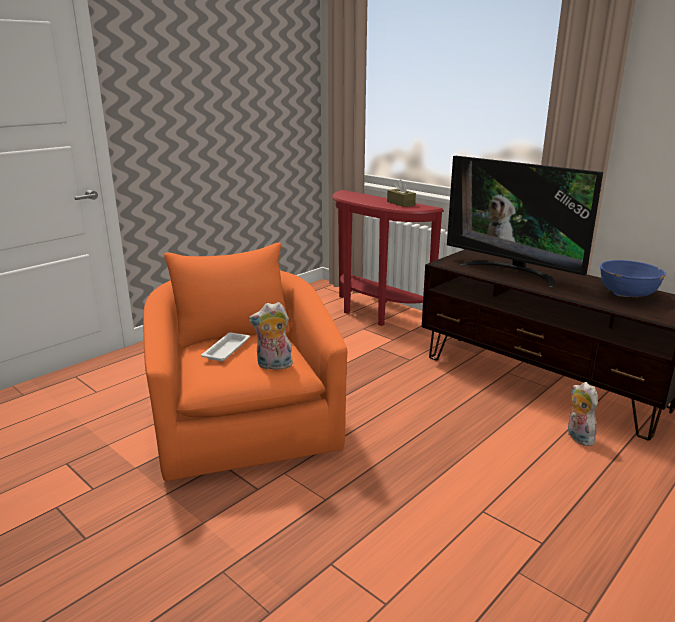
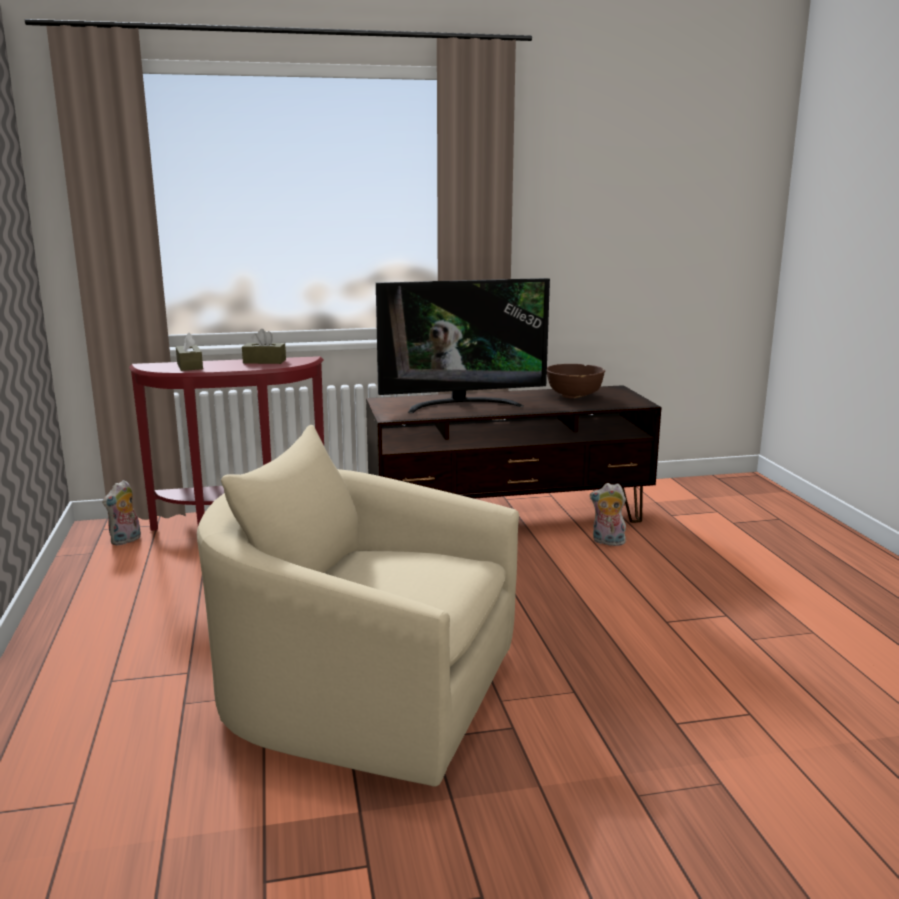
camera: 55 degrees left, 5 degrees down
orange armchair [143,242,347,481] -> beige armchair [197,425,519,787]
white tray [201,333,250,361] -> none
plush toy [249,302,293,371] -> plush toy moved to [102,480,141,546]
blue bowl [600,260,666,298] -> brown bowl [547,364,605,399]
none -> brown tissue box [176,332,203,371]

